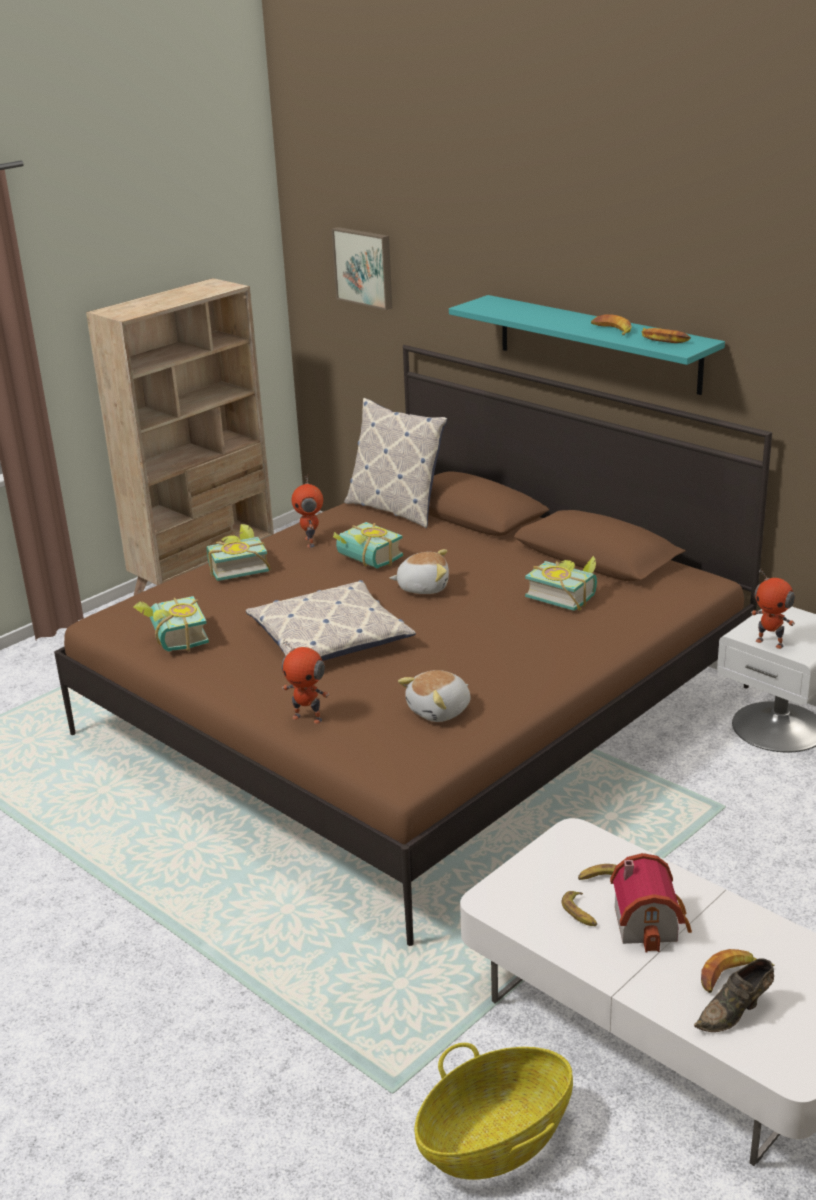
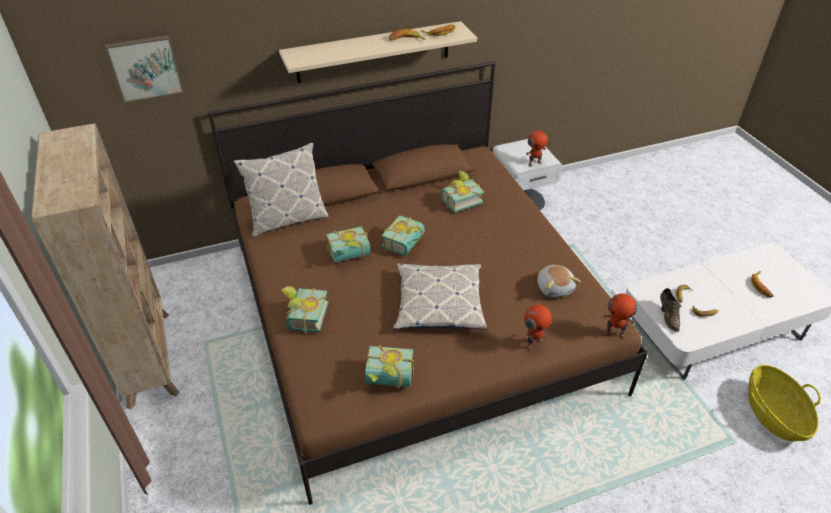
camera: 65 degrees left, 15 degrees up
toy robot [292,474,323,548] -> toy robot moved to [602,291,637,337]
plush toy [390,549,449,594] -> book [381,215,425,256]
turquoise shelf [449,295,725,395] -> beige shelf [279,21,477,83]
toy house [610,853,692,952] -> none
brown shoe [694,958,774,1032] -> brown shoe moved to [660,288,681,332]

